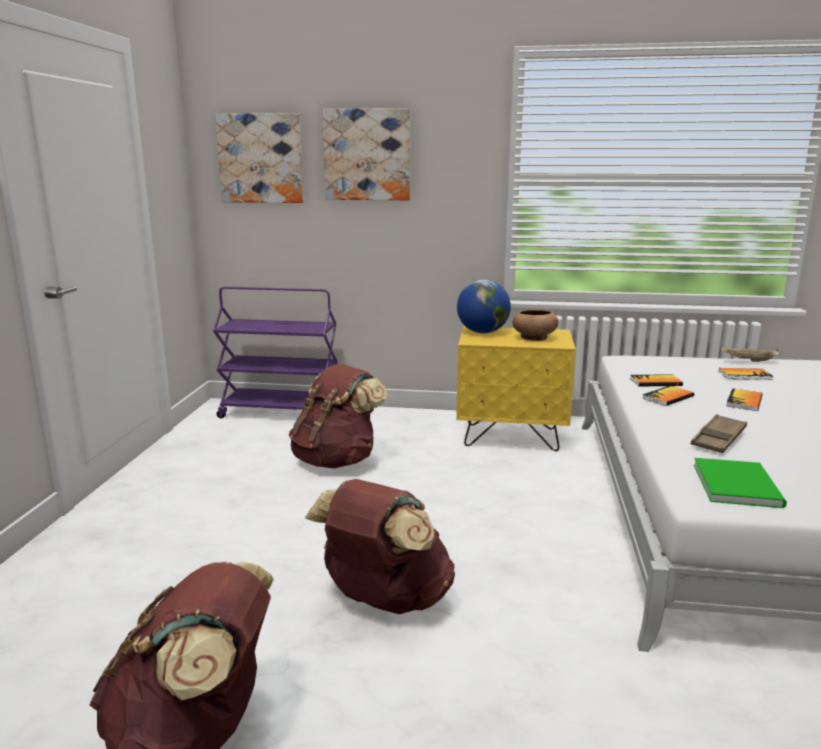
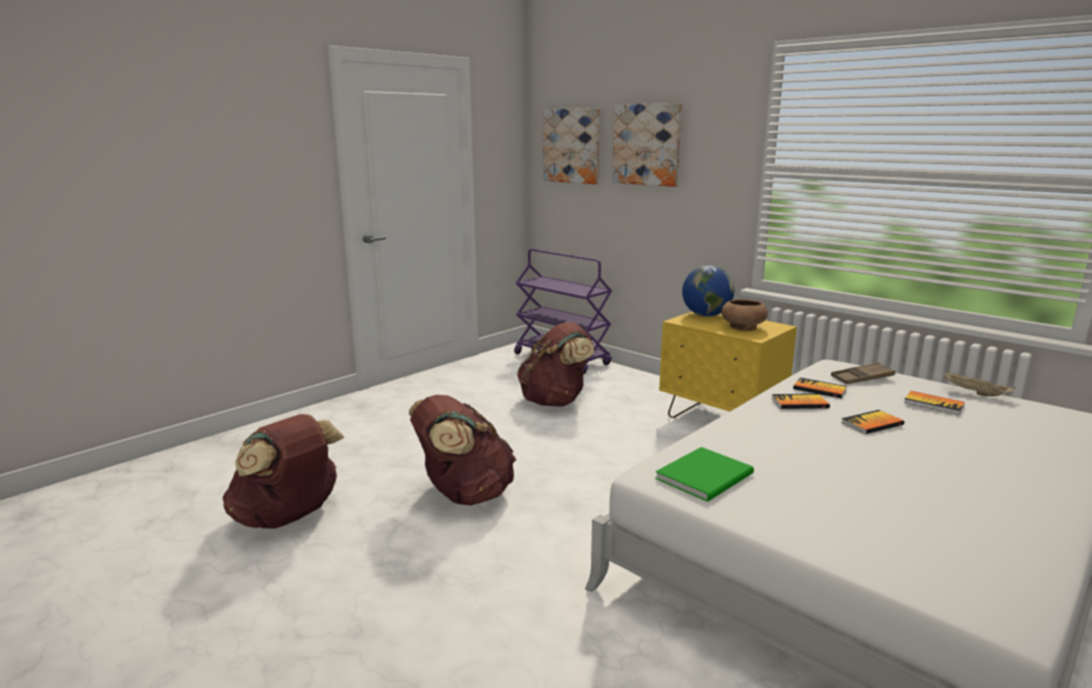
camera: 35 degrees right, 0 degrees up
brown tray [691,414,747,453] -> brown tray moved to [831,363,896,384]

